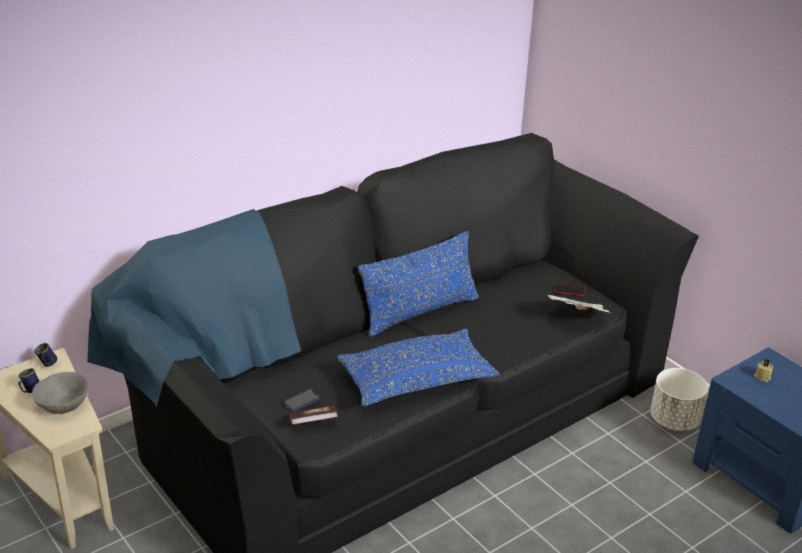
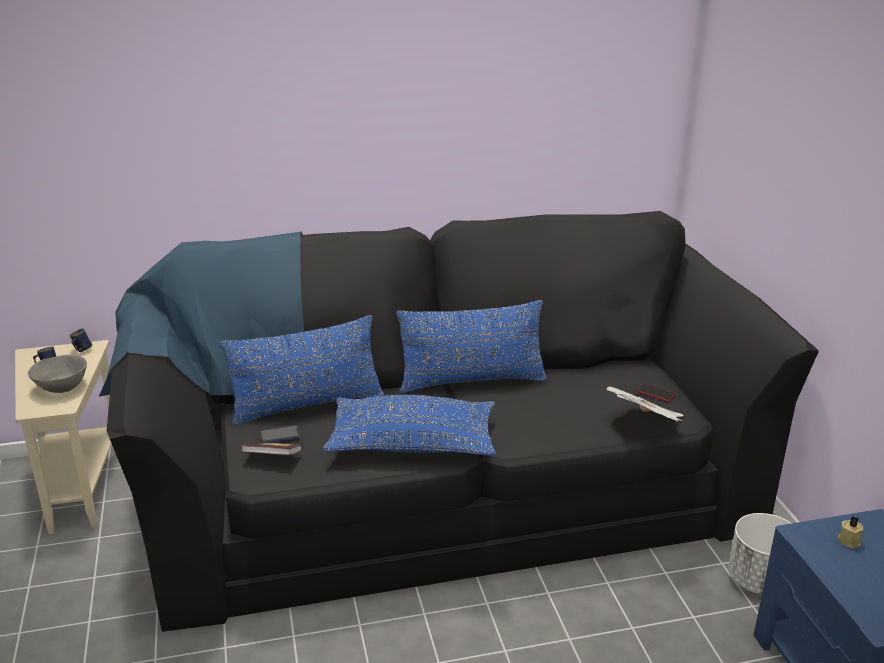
camera: 25 degrees right, 5 degrees down
none -> blue pillow [220,315,384,425]

